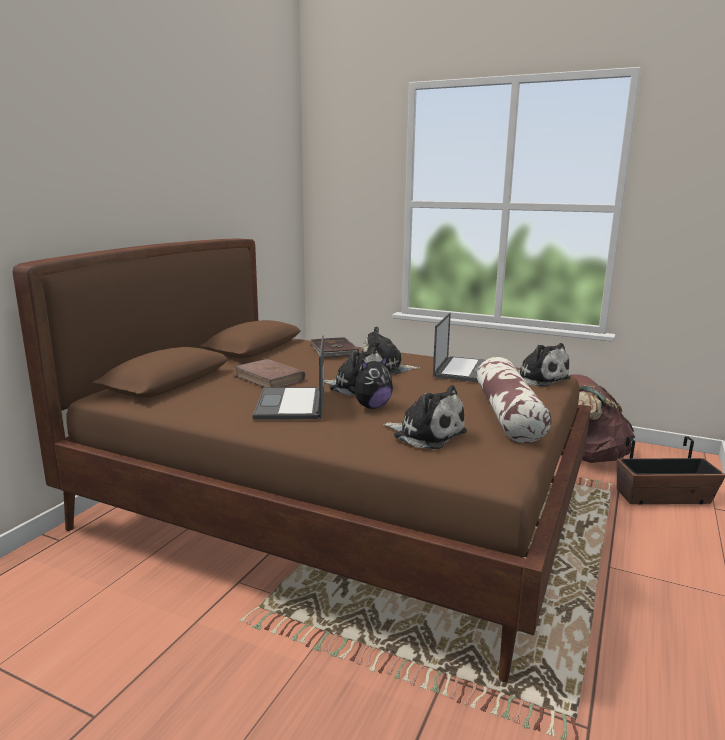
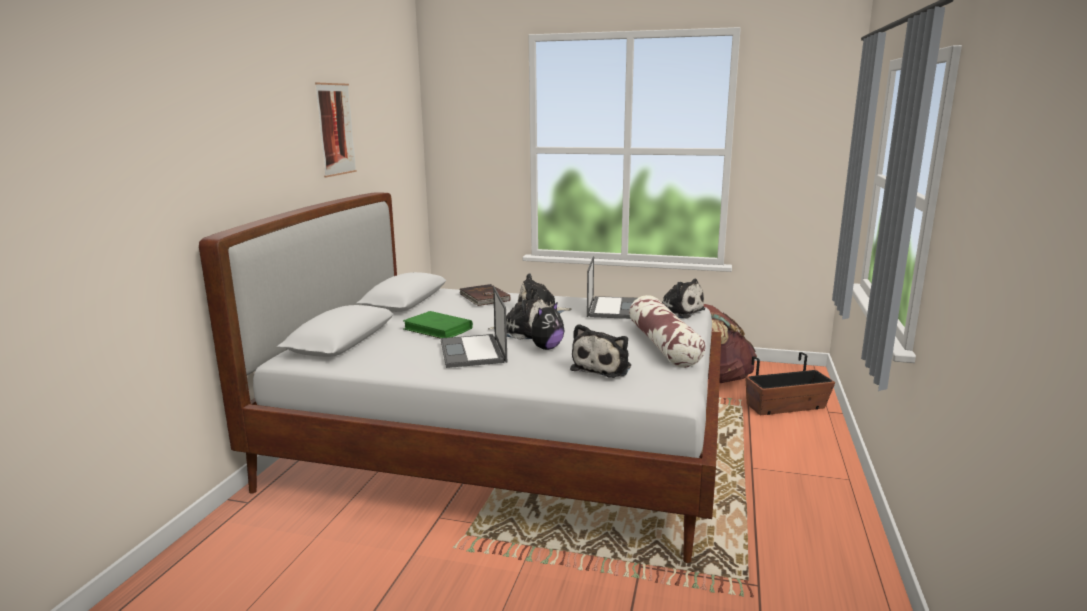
camera: 10 degrees left, 0 degrees up
brown bed [12,239,591,682] -> white bed [199,192,721,563]
brown book [234,359,305,387] -> green book [403,311,473,339]
plush toy [383,385,467,449] -> plush toy turned 90 degrees clockwise [570,324,631,378]
none -> picture [315,83,357,177]

